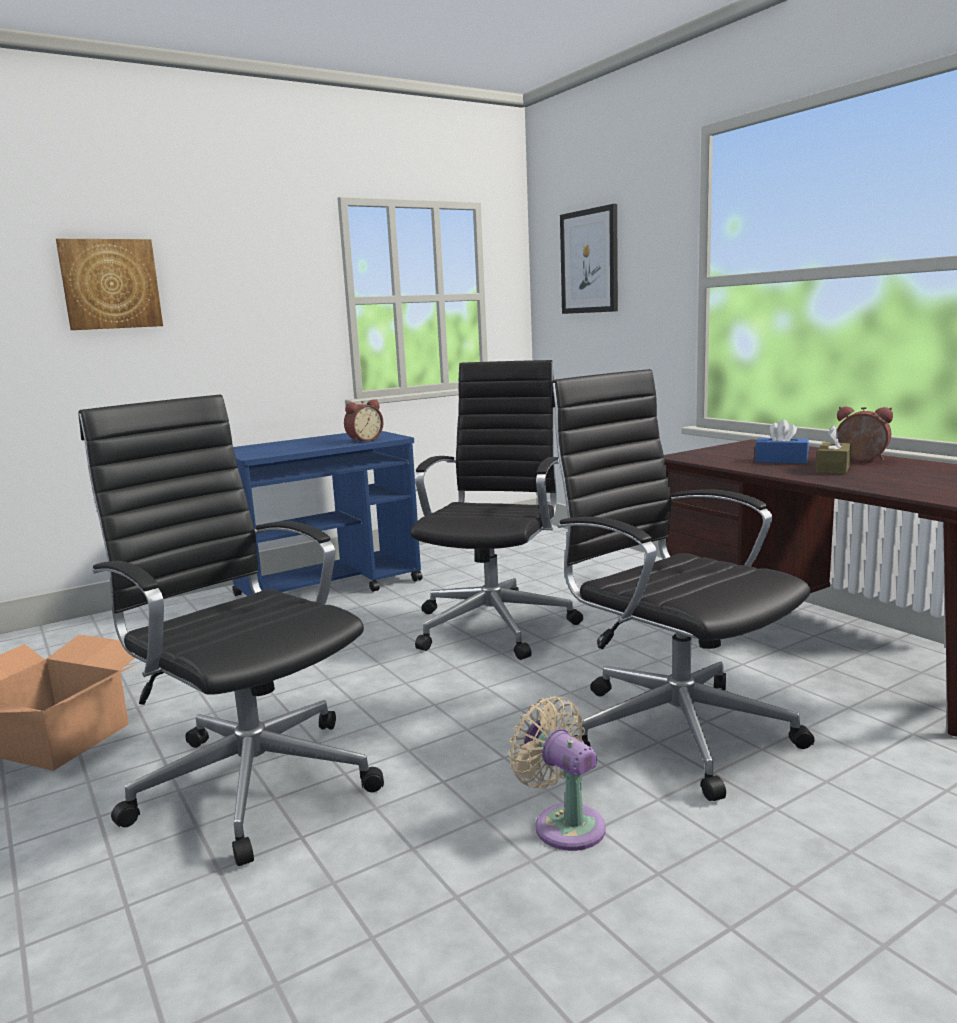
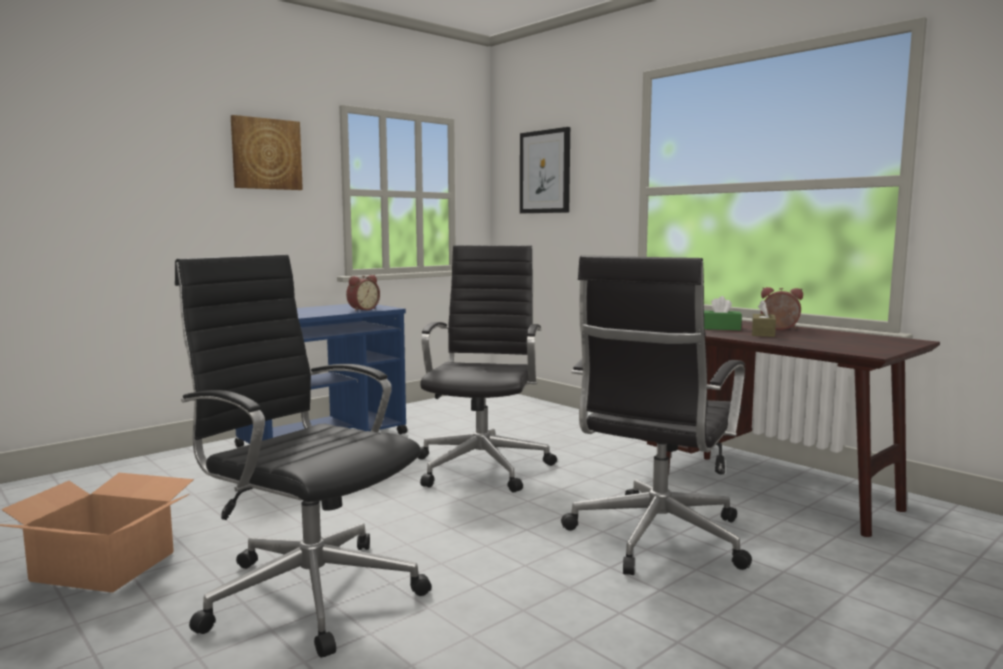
camera: 10 degrees left, 5 degrees down
picture [56,239,163,330] -> picture moved to [231,115,303,190]
beige fan [508,696,606,851] -> none
black office chair [550,369,815,801] -> black office chair turned 105 degrees counterclockwise [561,255,752,575]
blue tissue box [755,420,809,464] -> green tissue box [704,296,742,330]

